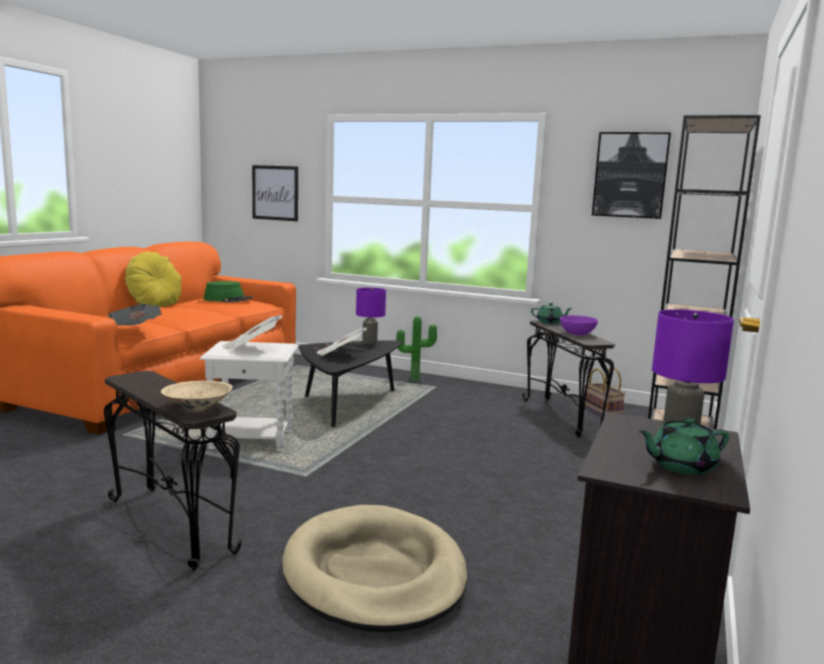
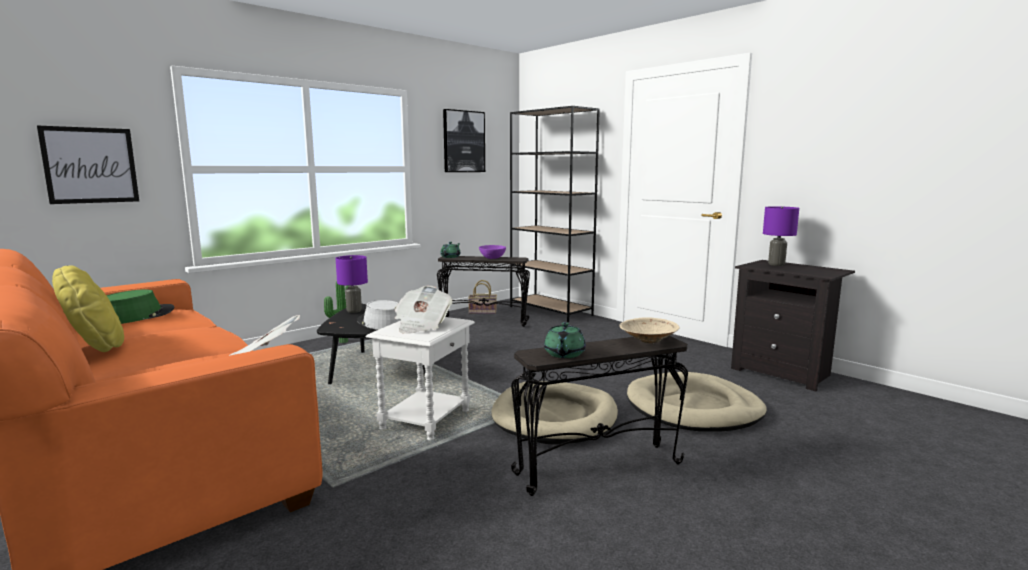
camera: 65 degrees left, 0 degrees up
newspaper [317,328,367,356] -> grey hat [357,300,401,330]
green teapot [638,417,729,475] -> green teapot moved to [544,322,586,358]
none -> beige dog bed [491,381,618,445]

